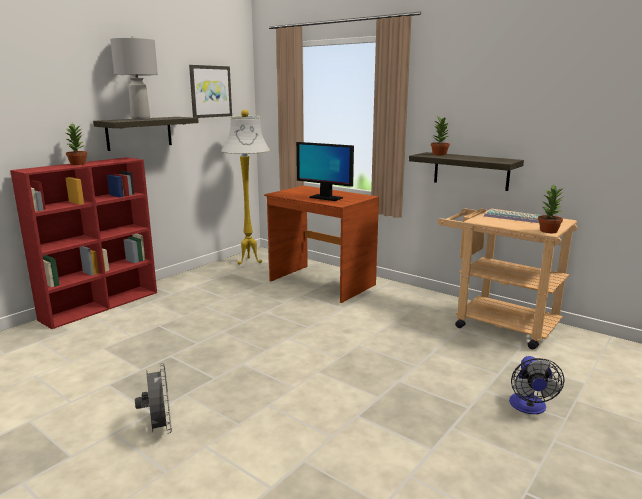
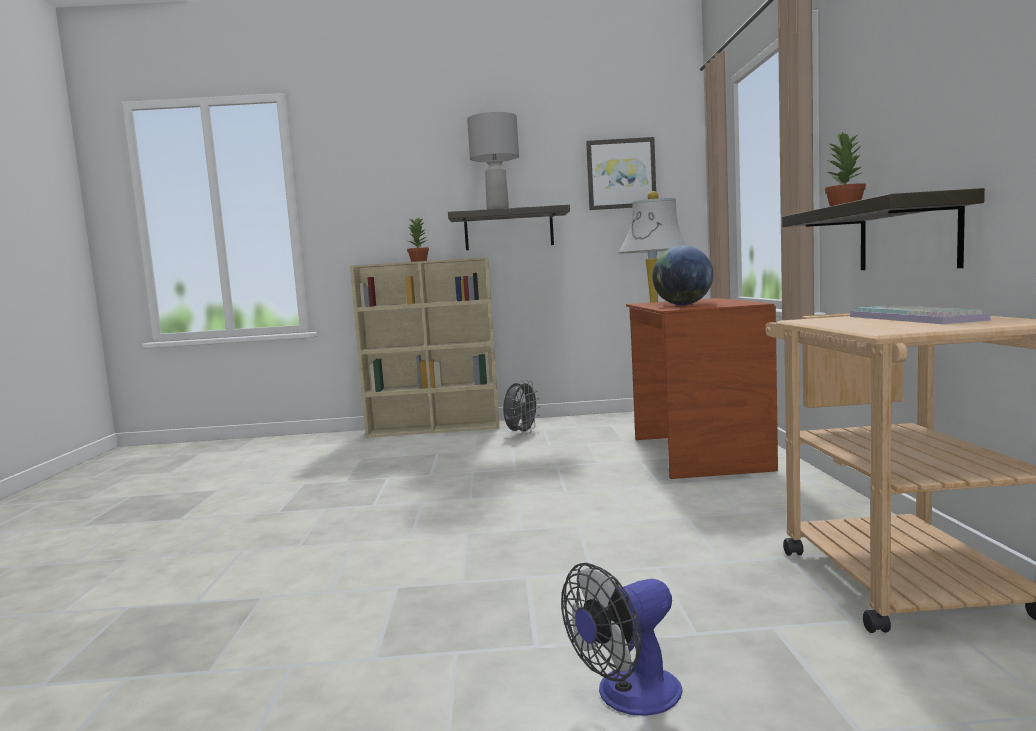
camera: 50 degrees right, 10 degrees down
red bookcase [10,157,157,329] -> beige bookcase [350,257,499,438]
grey fan [135,363,172,434] -> grey fan moved to [503,380,540,435]
monitor [296,142,354,201] -> globe [652,245,713,305]
potted plant [538,184,563,233] -> none

